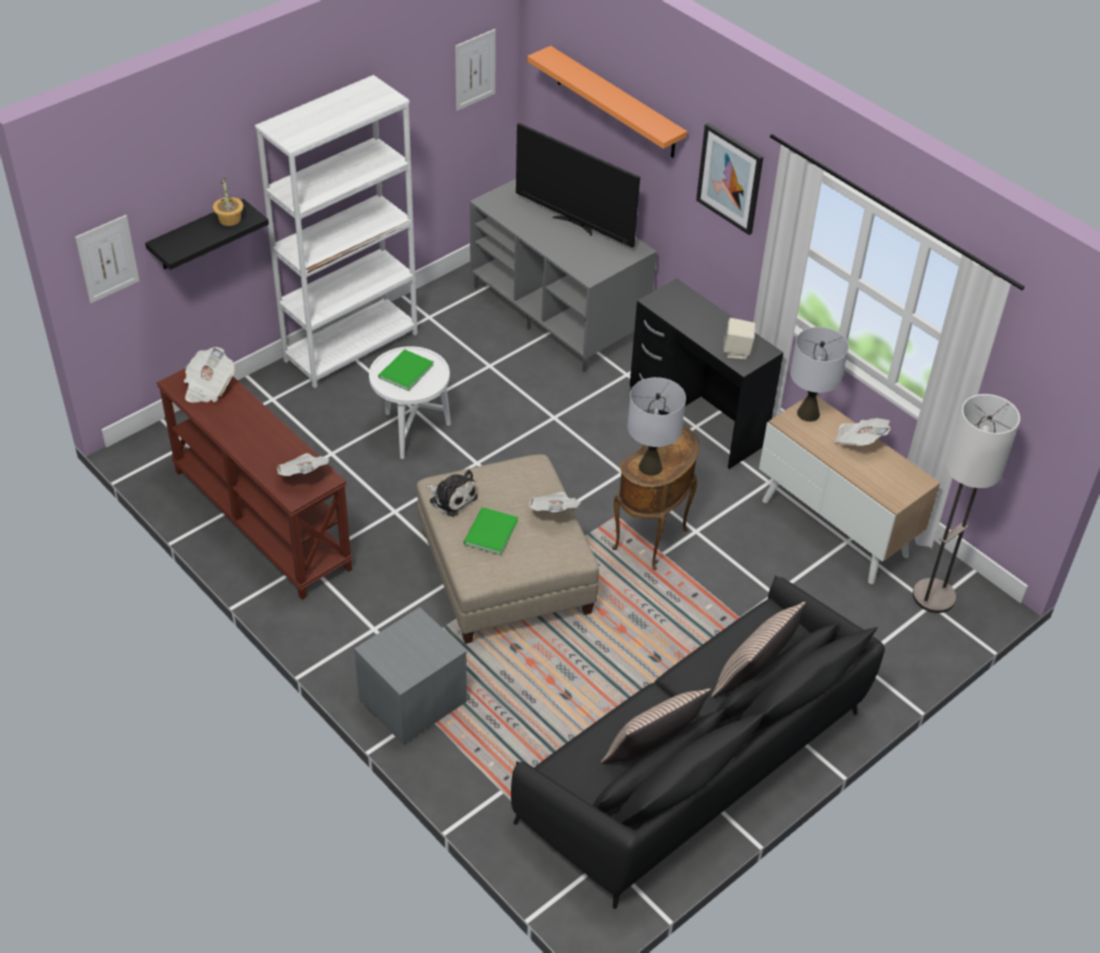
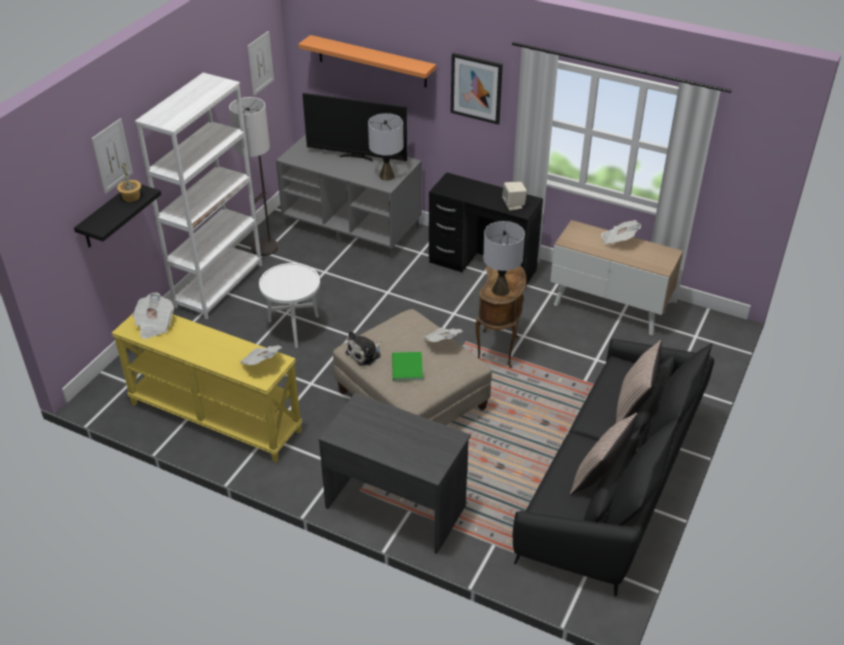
camera: 20 degrees left, 5 degrees down
picture [75,215,139,303] -> picture moved to [91,118,133,194]
brown console table [157,369,353,600] -> yellow console table [112,314,302,463]
grey nightstand [354,607,467,745] -> grey desk [319,392,471,554]
green book [378,349,434,391] -> none
plush toy [426,470,478,517] -> plush toy turned 120 degrees clockwise [345,331,381,366]
grey table lamp [790,327,849,422] -> grey table lamp moved to [368,113,403,181]
floor lamp [913,394,1020,613] -> floor lamp moved to [229,97,278,256]

